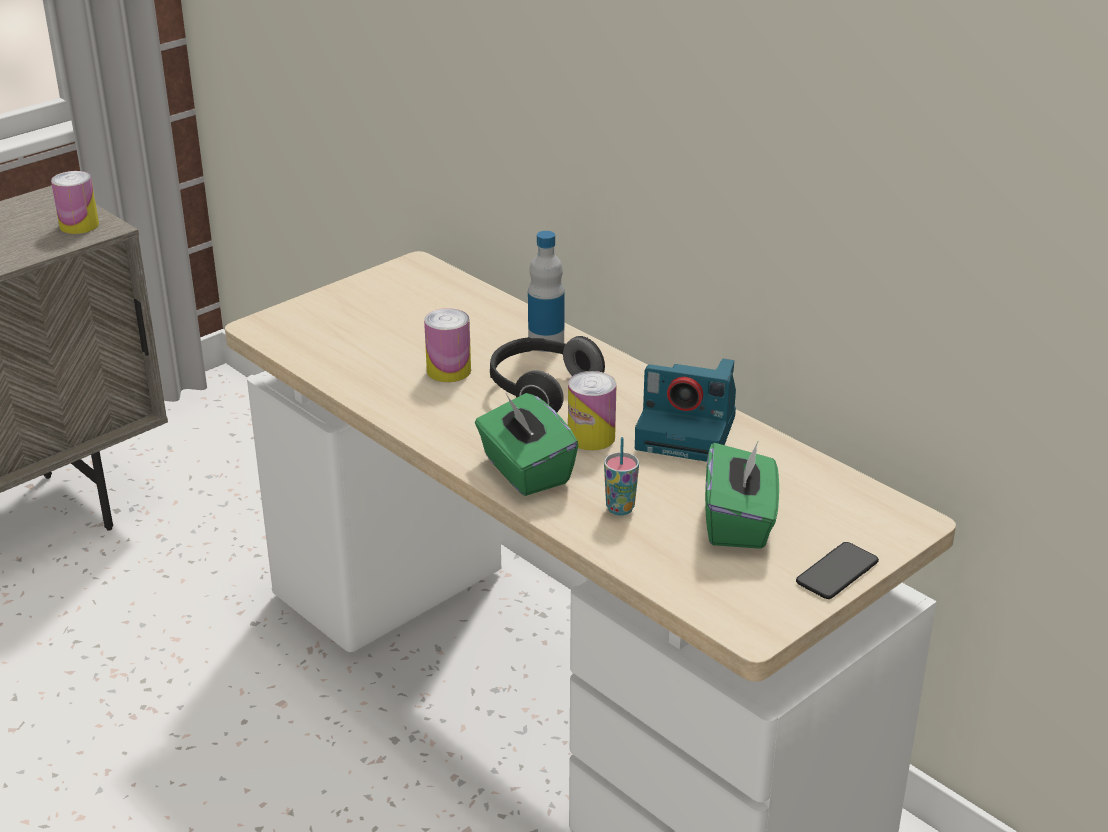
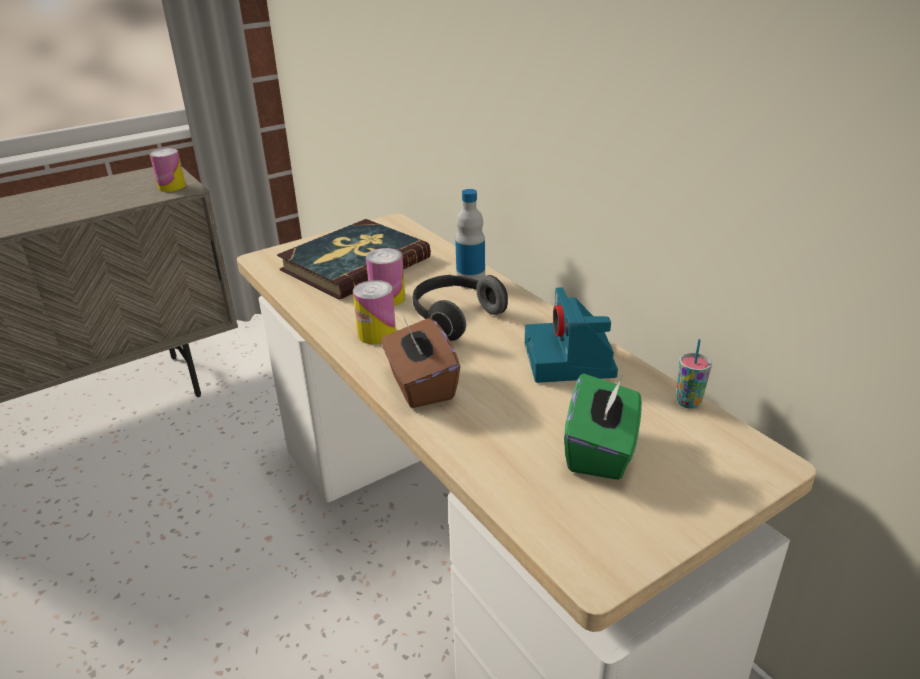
camera: 10 degrees right, 0 degrees up
green tissue box [475,393,578,496] -> brown tissue box [381,316,460,408]
can [568,371,617,451] -> can moved to [353,280,396,345]
cup [604,437,639,515] -> cup moved to [676,339,712,409]
camera [635,359,736,462] -> camera turned 60 degrees clockwise [525,287,618,383]
phone [796,542,879,599] -> none
none -> book [277,219,431,300]

